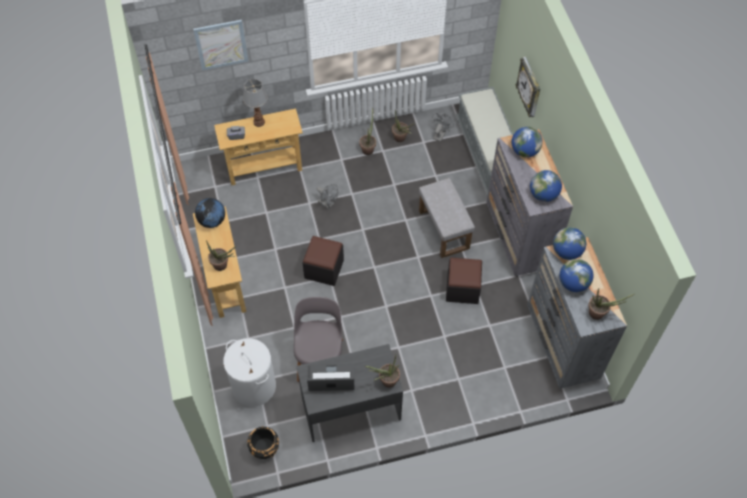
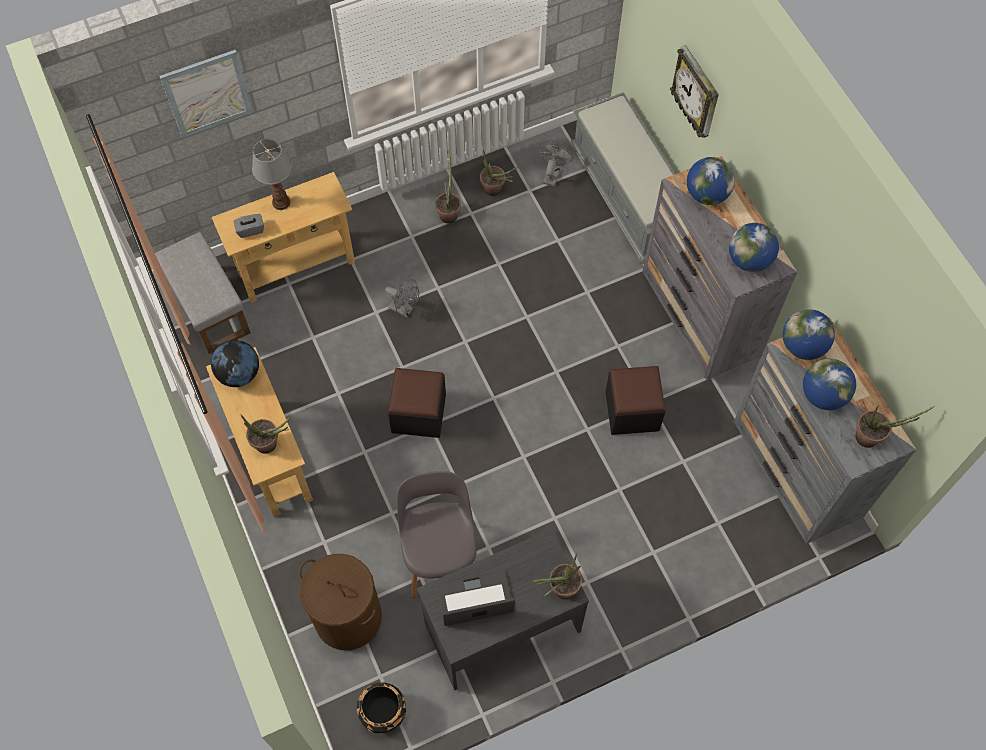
camera: 10 degrees left, 5 degrees up
white laundry basket [223,338,276,407] -> brown laundry basket [299,554,382,650]
grey ottoman [419,178,475,258] -> grey ottoman moved to [155,232,251,354]

